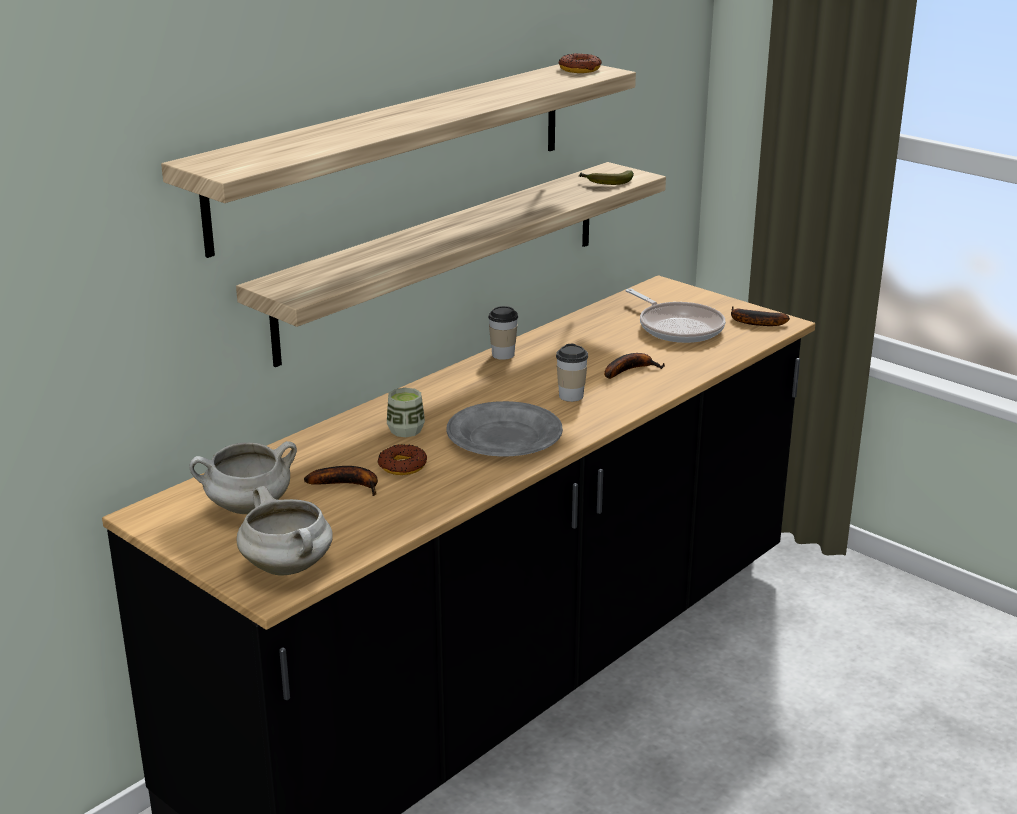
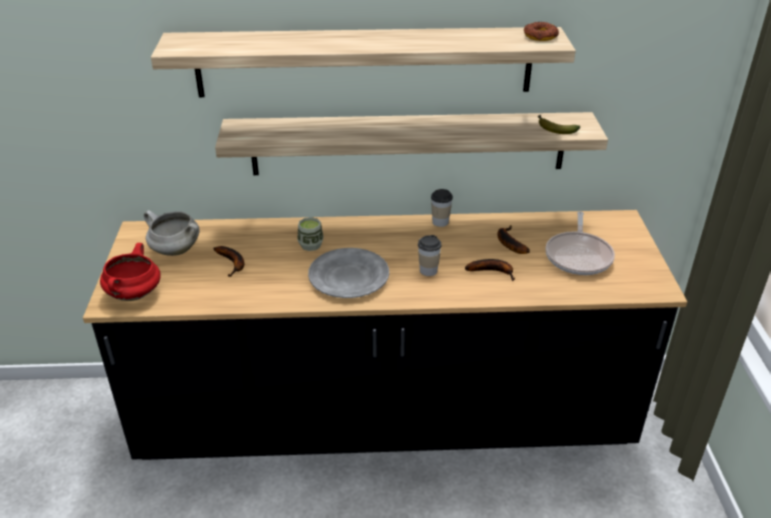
camera: 45 degrees right, 10 degrees up
white cooking pot [237,486,333,576] -> red cooking pot [100,243,161,301]
donut [377,444,427,475] -> none
banana [731,306,790,326] -> banana moved to [497,225,530,254]

